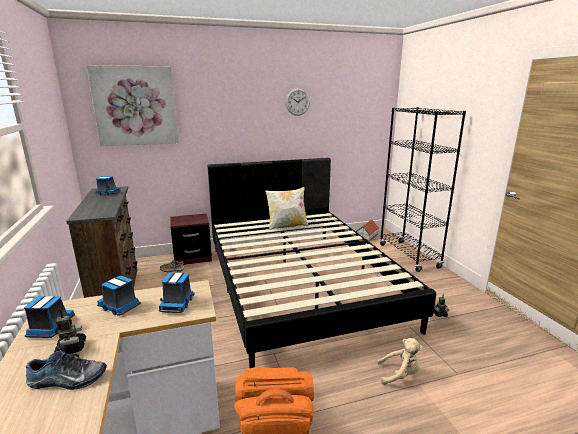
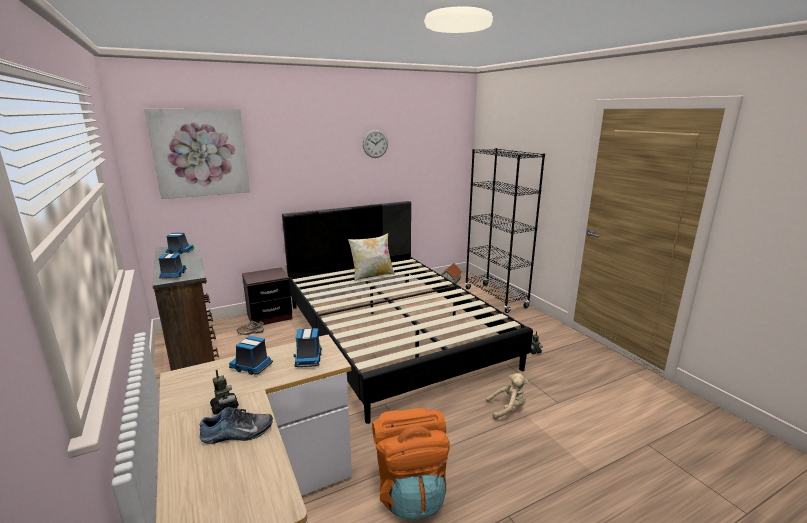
camera: 10 degrees left, 0 degrees up
toy truck [24,296,75,338] -> toy truck moved to [158,254,187,278]

